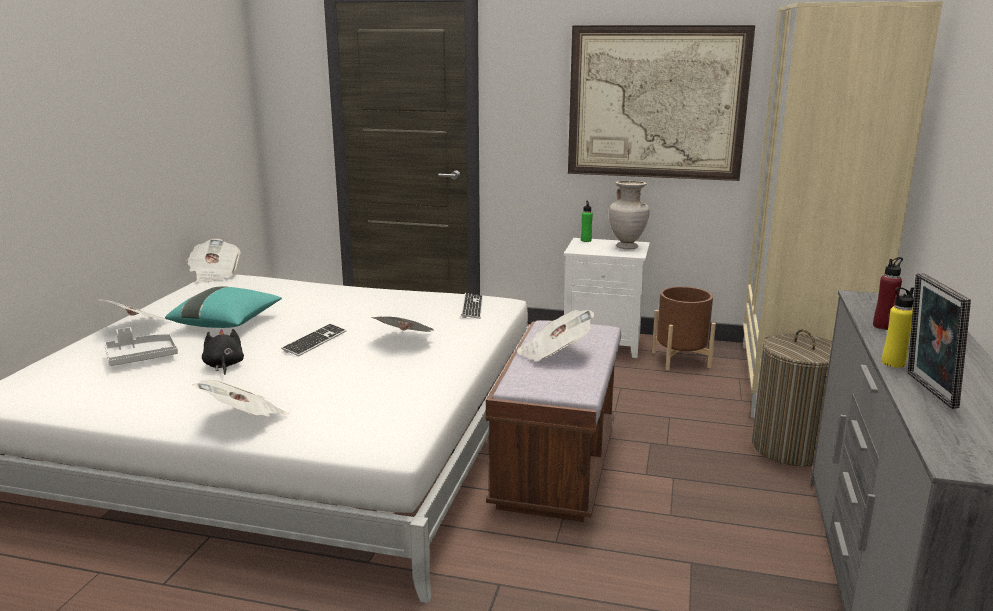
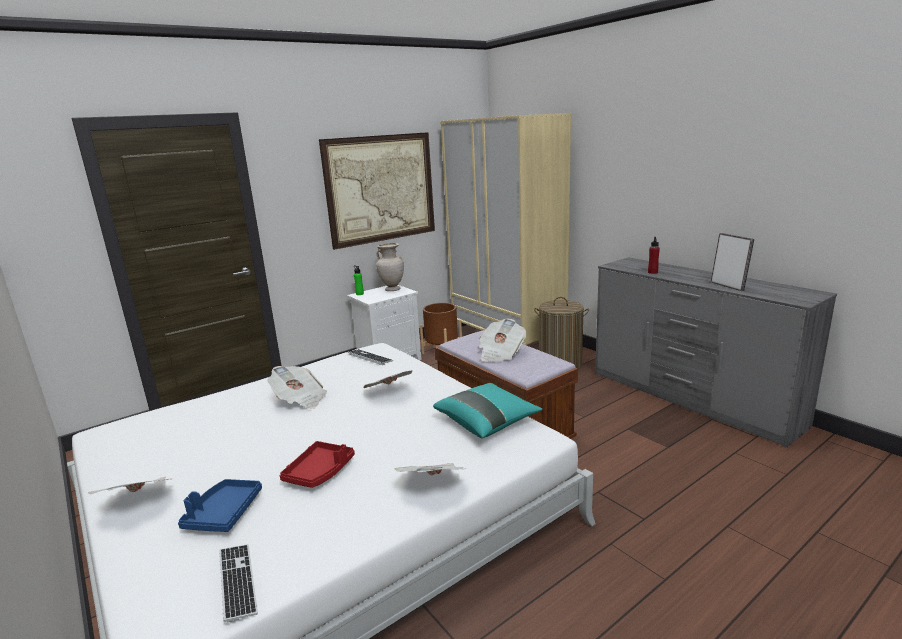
camera: 50 degrees left, 0 degrees up
grey tray [104,327,178,366] -> blue tray [178,479,262,532]
turquoise pillow [165,286,282,328] -> turquoise pillow moved to [433,383,542,438]
newspaper [187,239,241,283] -> newspaper moved to [267,366,327,409]
black plush toy [202,329,244,375] -> red tray [280,441,355,488]
keyboard [281,324,347,356] -> keyboard moved to [219,544,258,623]
yellow bottle [882,287,914,367] -> none
picture frame [908,273,971,409] -> picture frame turned 150 degrees counterclockwise [711,233,754,291]

